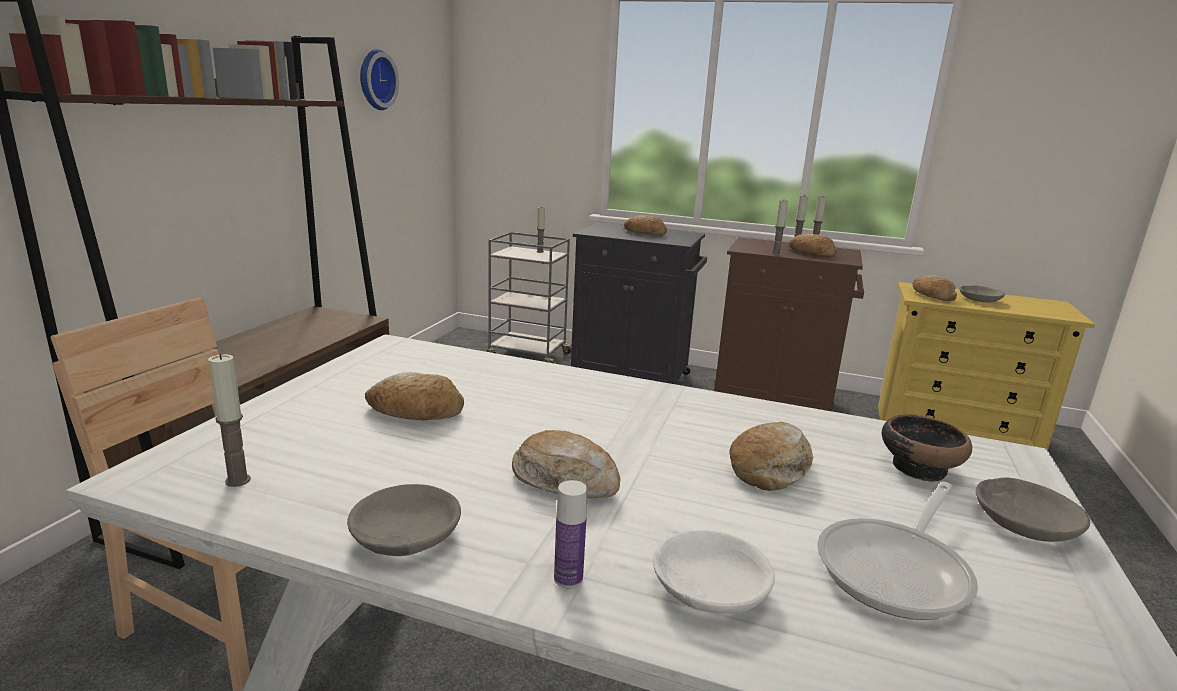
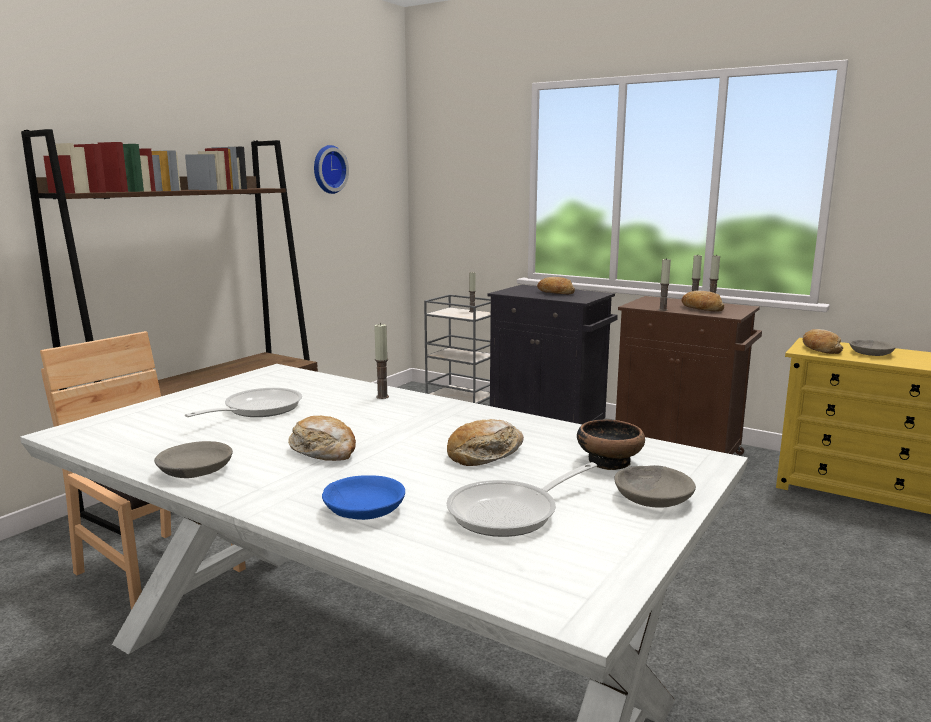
camera: 15 degrees right, 5 degrees down
candle [208,354,251,487] -> candle moved to [374,323,389,399]
bread [365,372,464,420] -> frying pan [185,388,302,417]
bottle [554,480,587,589] -> none
white bowl [653,530,775,613] -> blue bowl [322,475,405,520]

